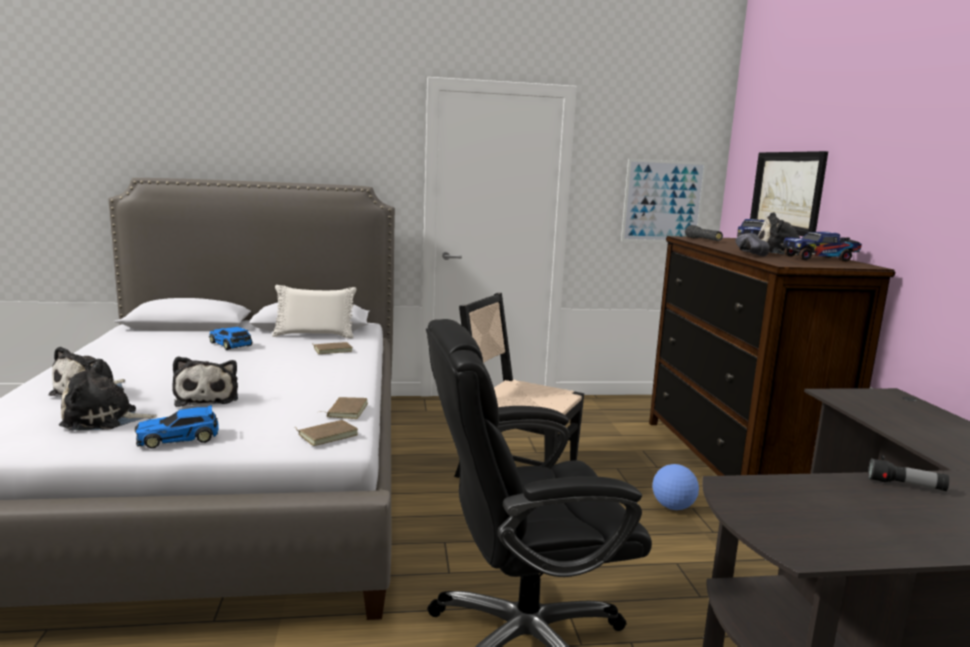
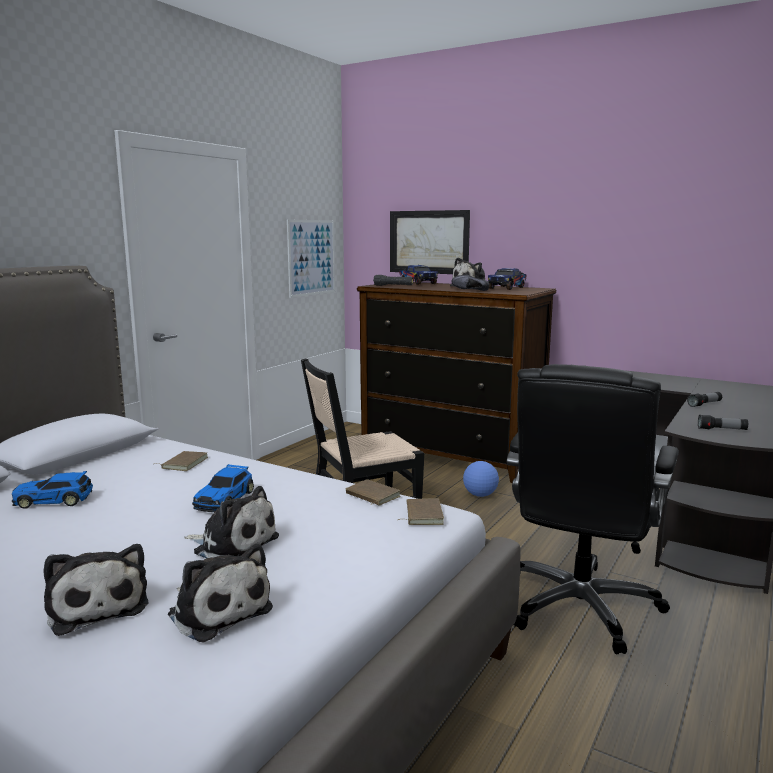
camera: 50 degrees left, 0 degrees up
plush toy [59,362,157,430] -> plush toy turned 75 degrees counterclockwise [168,544,273,643]
toy car [135,405,219,449] -> toy car moved to [192,464,254,512]
white pillow [272,285,356,339] -> none
none -> flashlight [698,415,748,430]

